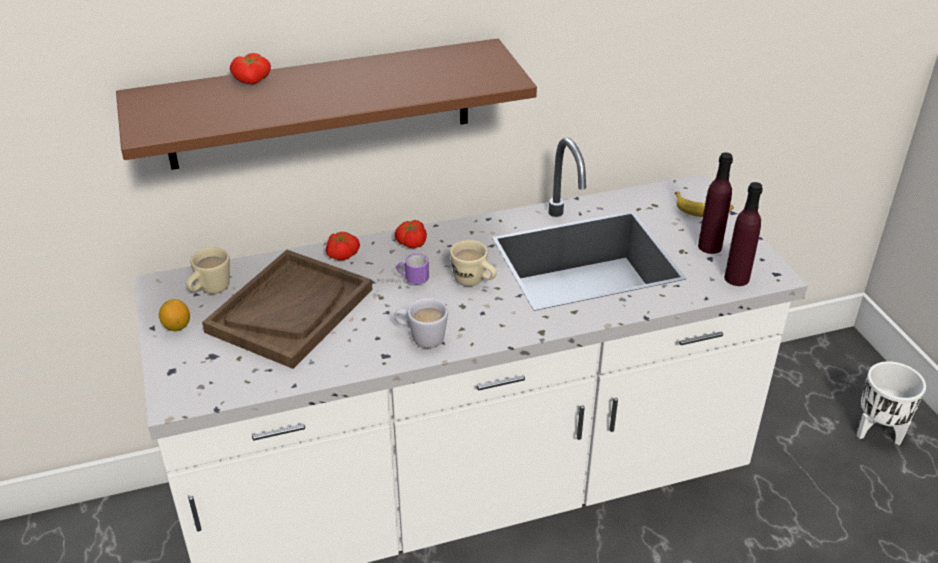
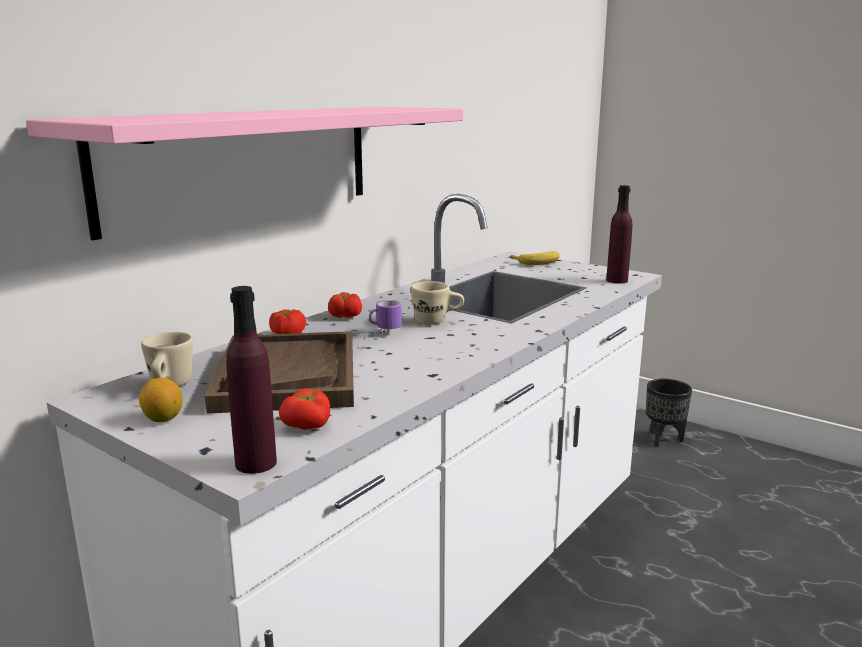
camera: 35 degrees left, 20 degrees down
brown shelf [116,38,537,170] -> pink shelf [26,107,463,240]
tomato [230,53,271,85] -> tomato moved to [279,388,330,430]
white mug [394,298,448,348] -> none
purple bottle [698,152,733,254] -> purple bottle moved to [226,286,277,474]
white planter [857,361,926,445] -> black planter [646,379,692,447]

